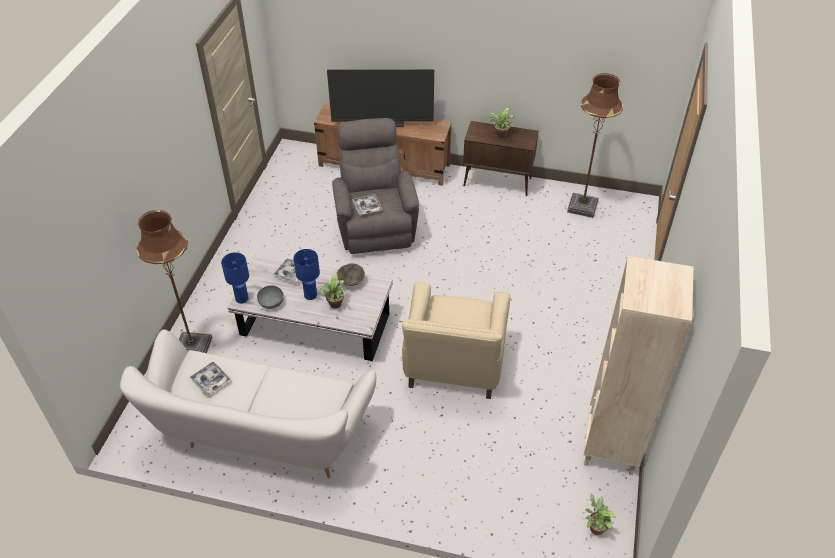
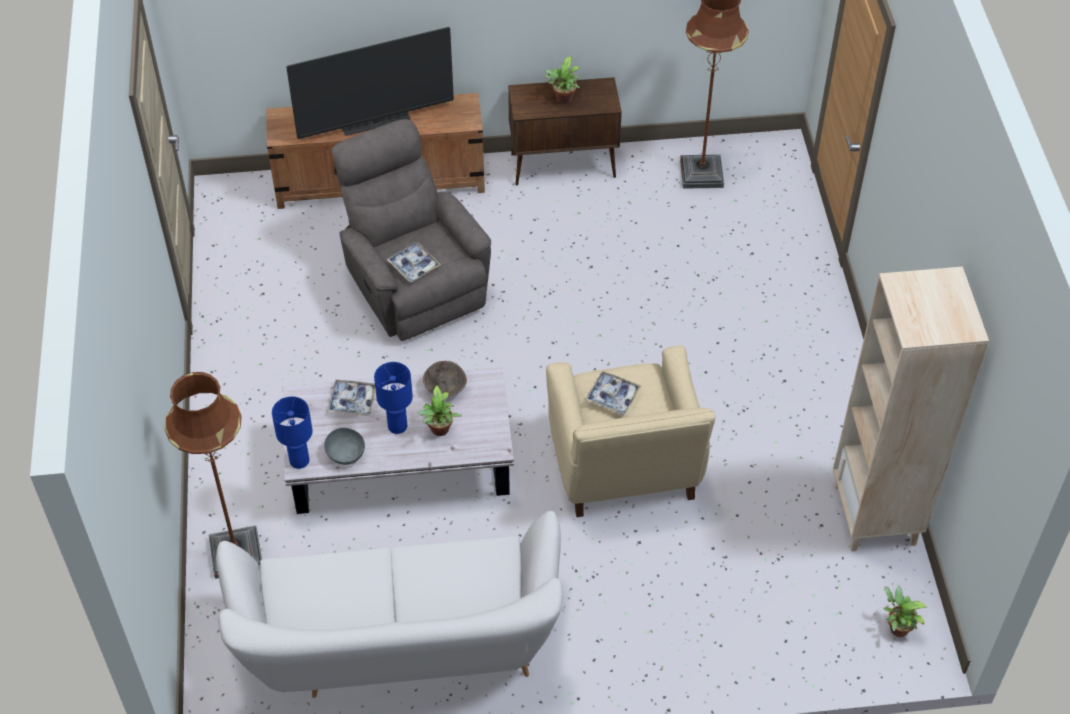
camera: 20 degrees left, 5 degrees up
tray [189,361,231,396] -> tray moved to [585,371,641,415]

